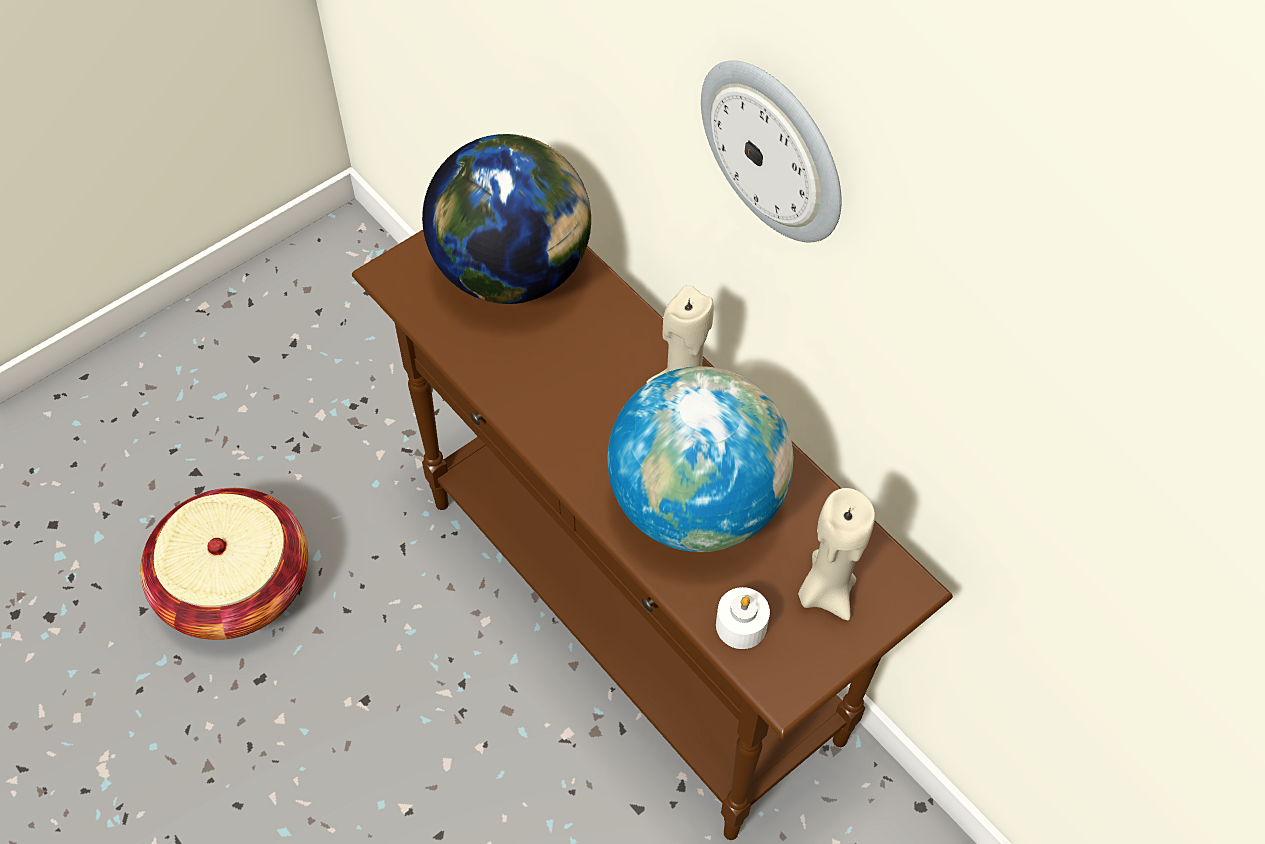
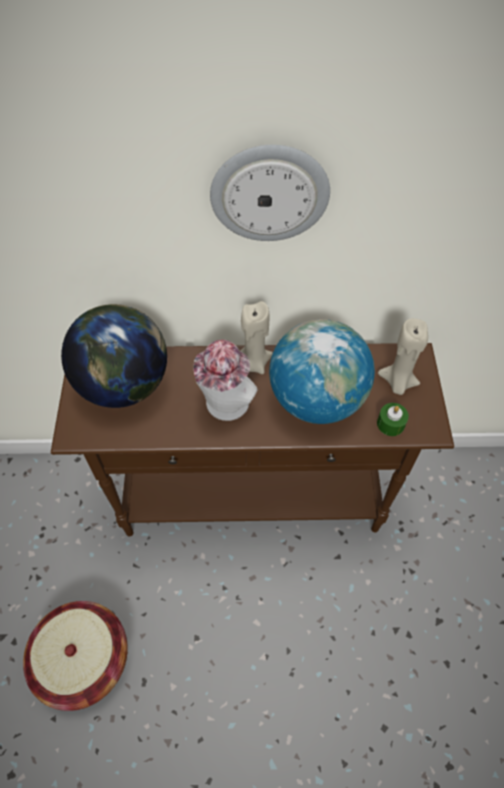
camera: 50 degrees left, 0 degrees up
white candle [716,587,770,649] -> green candle [377,403,409,436]
none -> hat [193,340,258,421]

